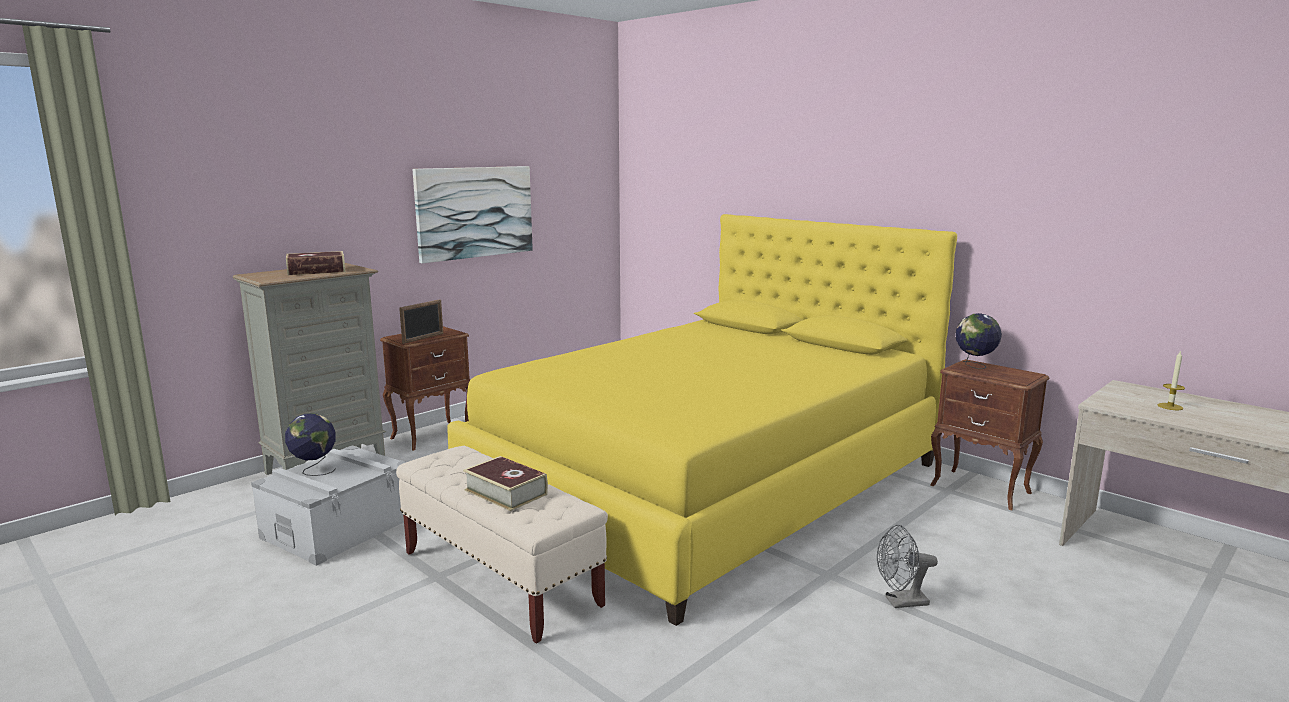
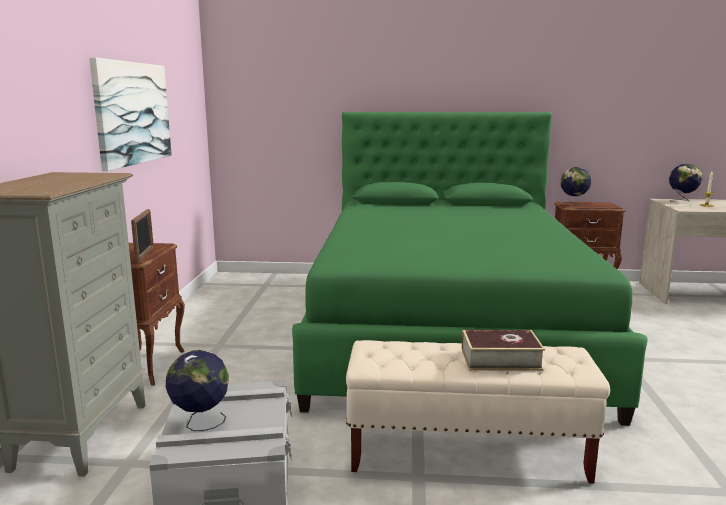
camera: 40 degrees left, 0 degrees up
book [286,251,345,275] -> none
yellow bed [447,214,957,626] -> green bed [292,112,648,426]
grey fan [877,525,938,608] -> none
none -> globe [669,164,703,202]

